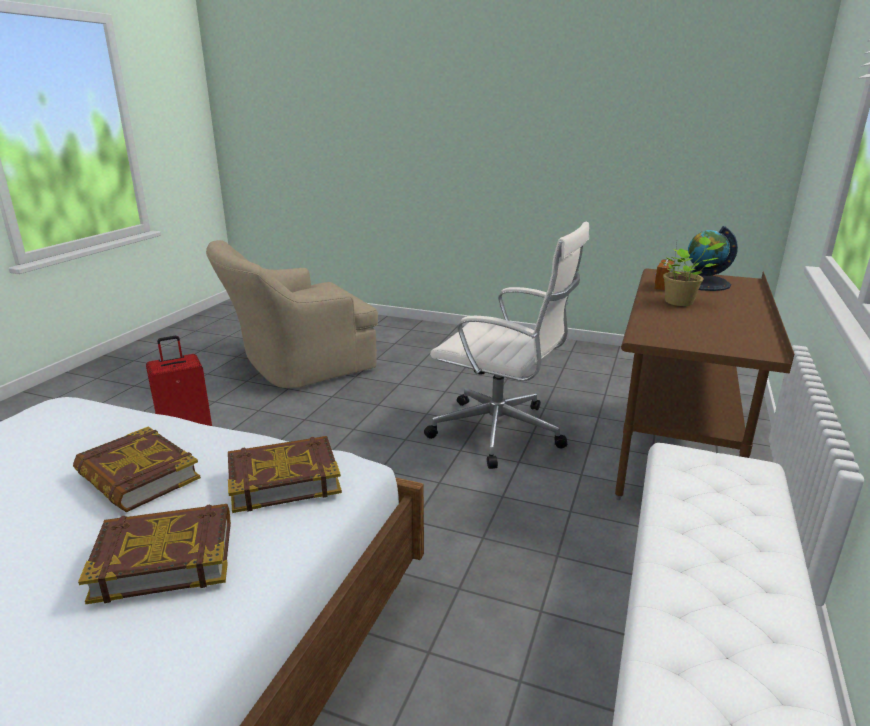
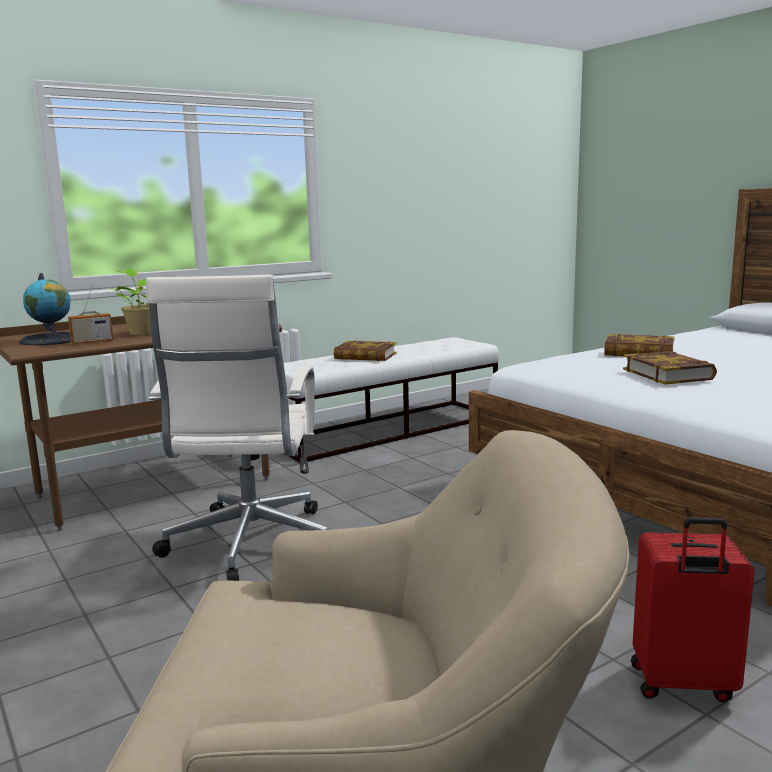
camera: 145 degrees left, 10 degrees down
book [228,436,342,513] -> book moved to [334,341,397,361]
white office chair [424,222,589,469] -> white office chair turned 150 degrees counterclockwise [146,275,328,581]

